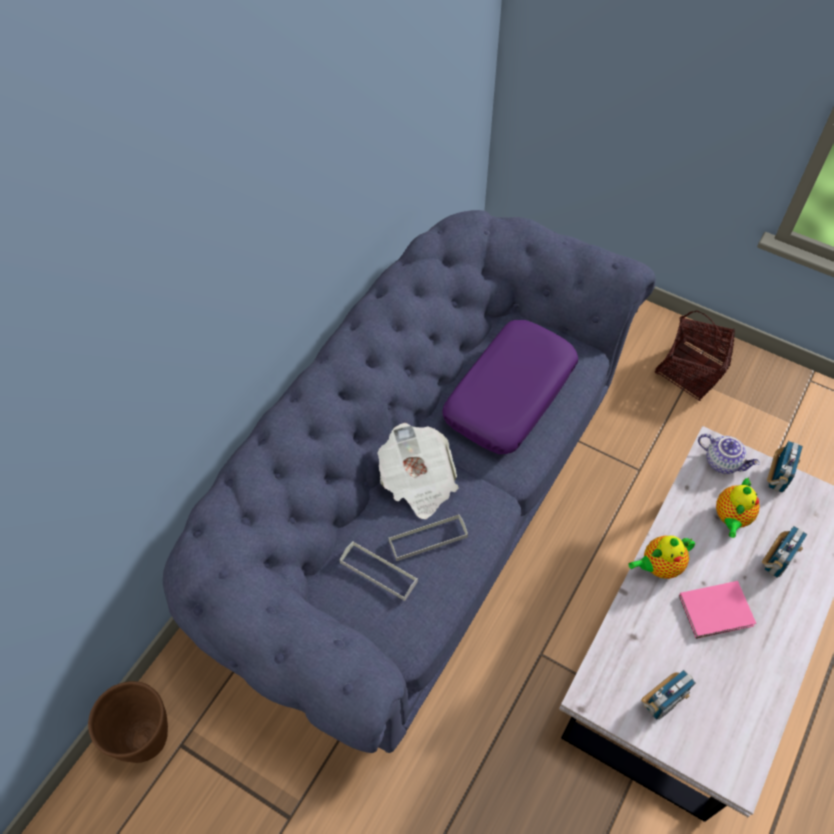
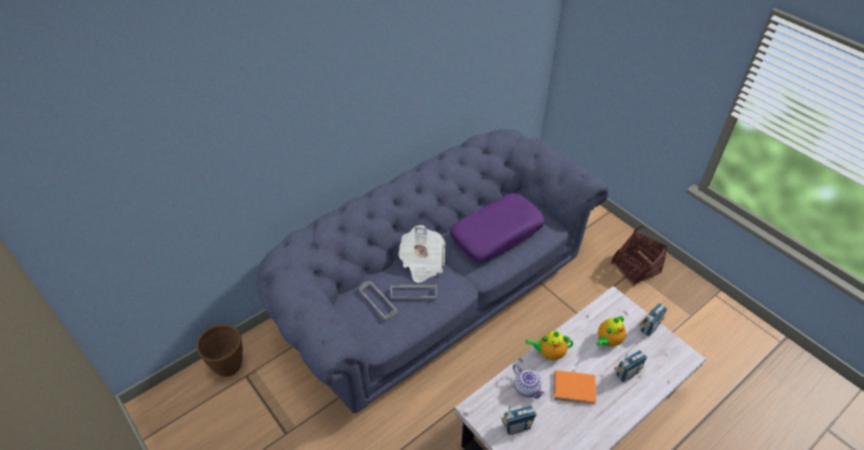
camera: 20 degrees right, 10 degrees down
pink book [679,581,756,639] -> orange book [554,370,596,404]
teapot [698,434,760,474] -> teapot moved to [513,364,545,399]

